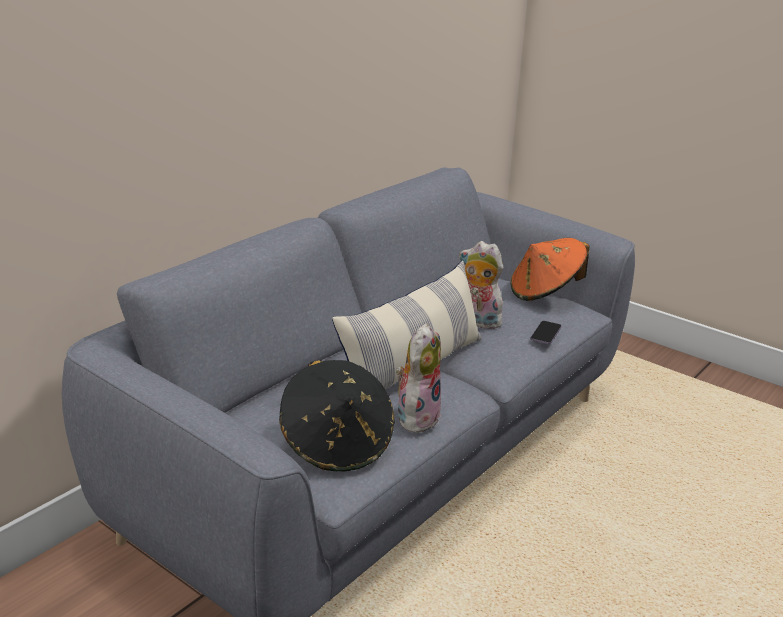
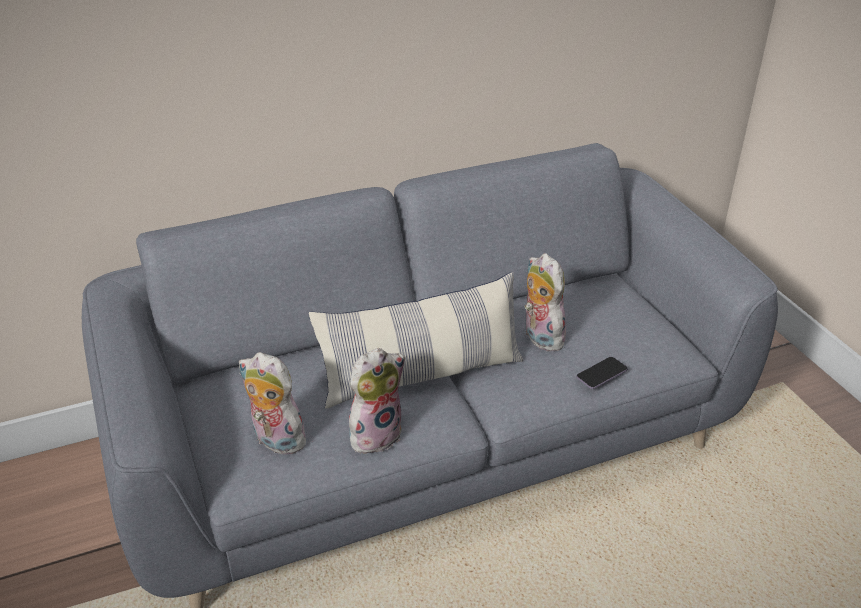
camera: 30 degrees right, 10 degrees up
black hat [279,360,395,472] -> plush toy [239,352,308,455]
orange hat [511,238,589,301] -> none

